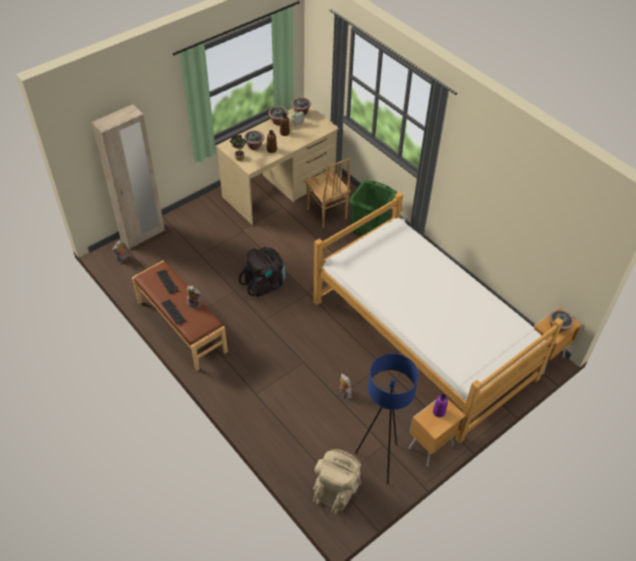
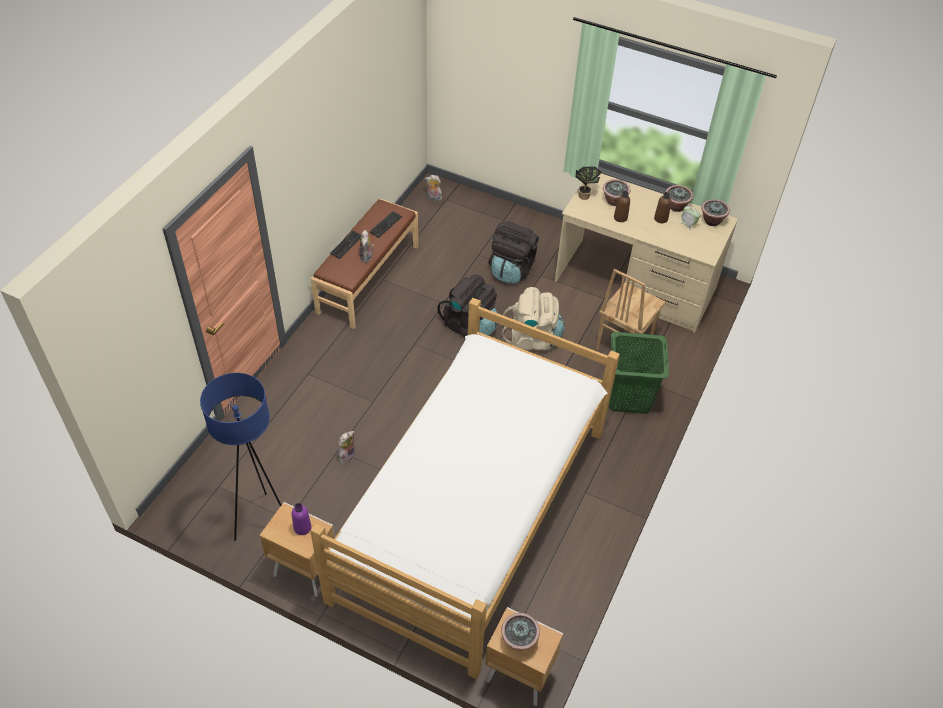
camera: 65 degrees right, 0 degrees up
beige wardrobe [91,104,165,249] -> none
beige backpack [313,449,361,514] -> beige backpack moved to [502,287,565,351]
none -> black backpack [489,221,539,284]

